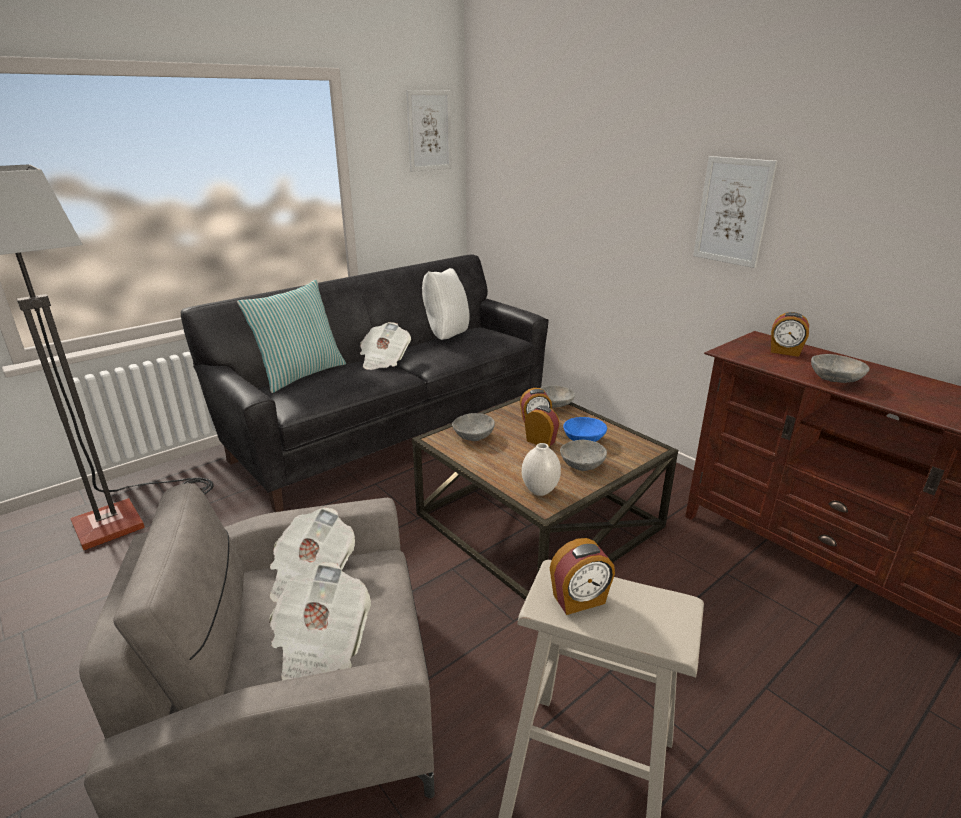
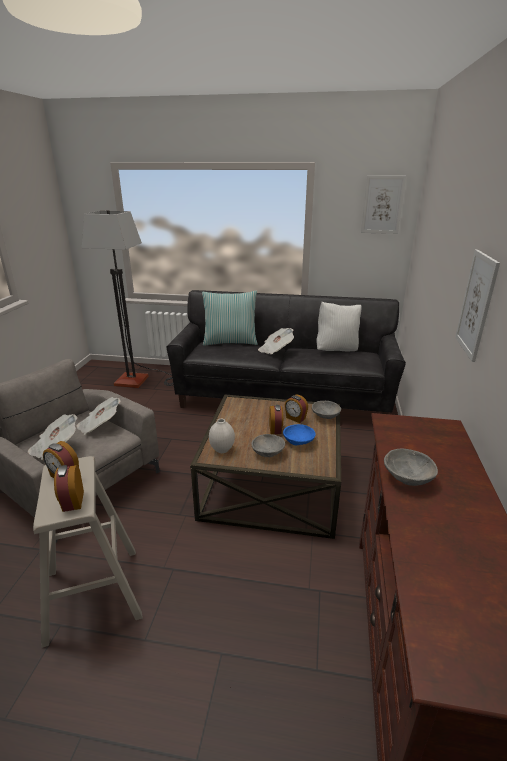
camera: 50 degrees right, 0 degrees up
grey bowl [452,413,495,441] -> none
alarm clock [771,312,809,357] -> alarm clock moved to [54,465,84,512]

